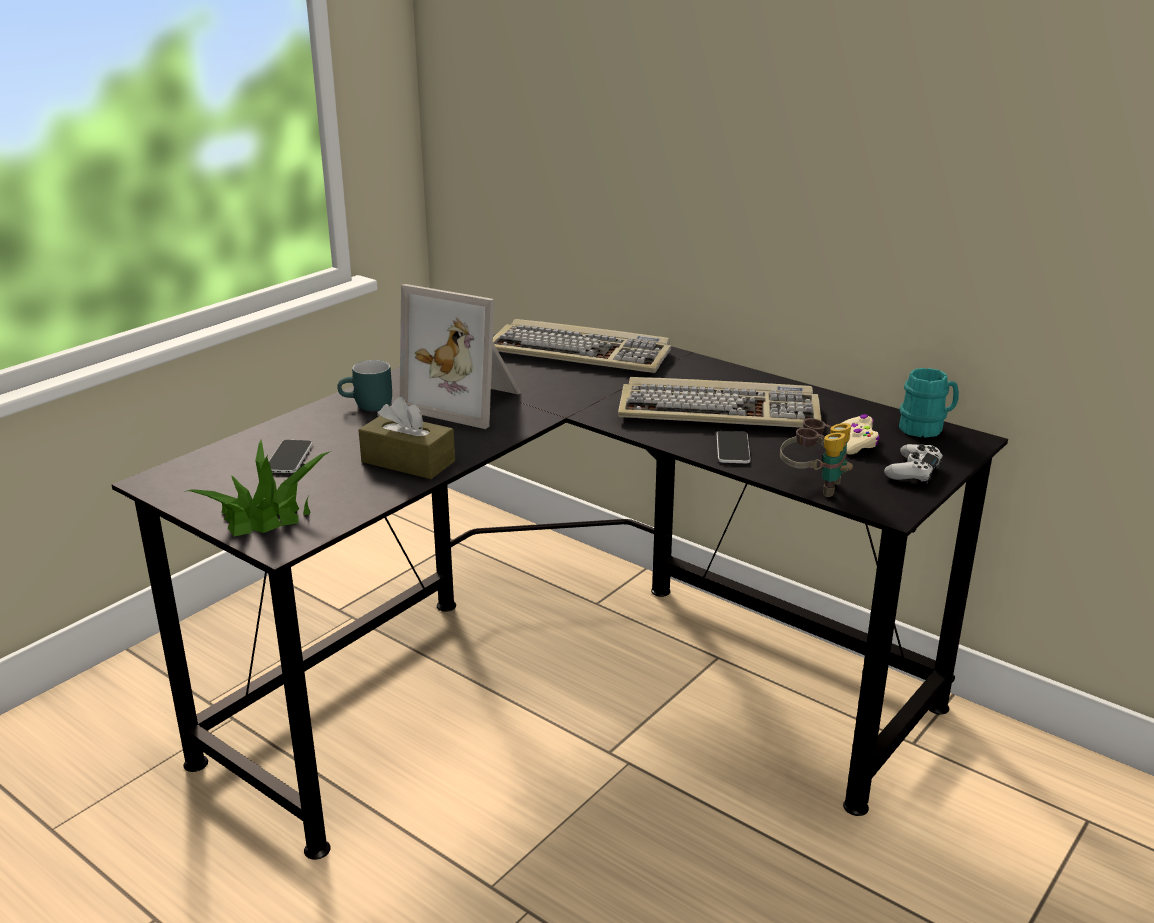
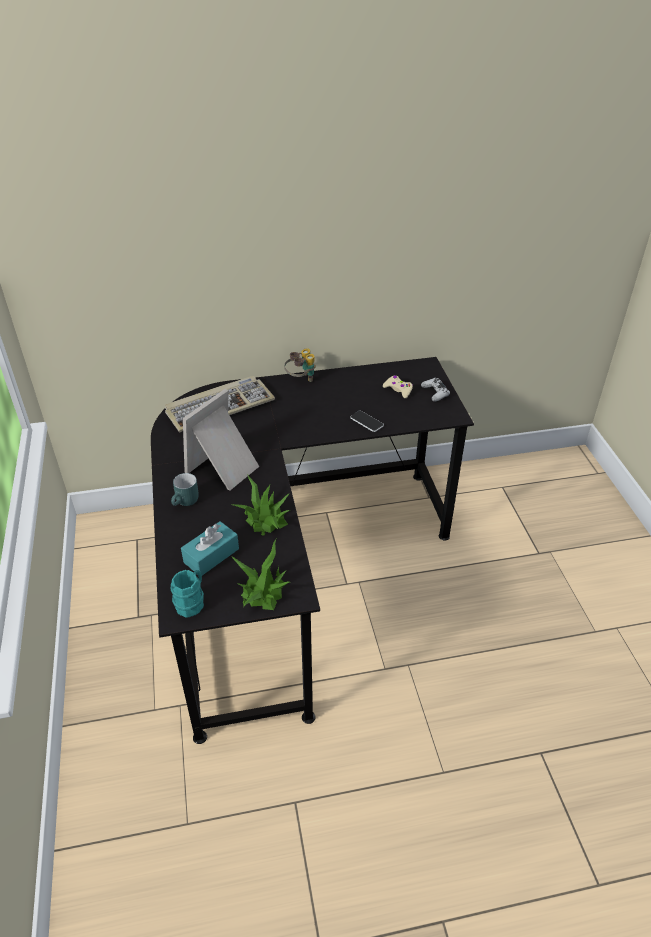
camera: 50 degrees left, 15 degrees up
phone [269,440,313,473] -> turquoise tissue box [181,521,239,575]
brown tissue box [358,397,455,479] -> potted plant [232,474,290,536]
picture frame [400,284,521,429] -> picture frame turned 150 degrees clockwise [183,389,259,491]
keyboard [618,377,821,428] -> none
binoculars [780,418,853,497] -> binoculars moved to [284,348,316,382]
turquoise mug [899,368,959,438] -> turquoise mug moved to [171,570,204,618]

